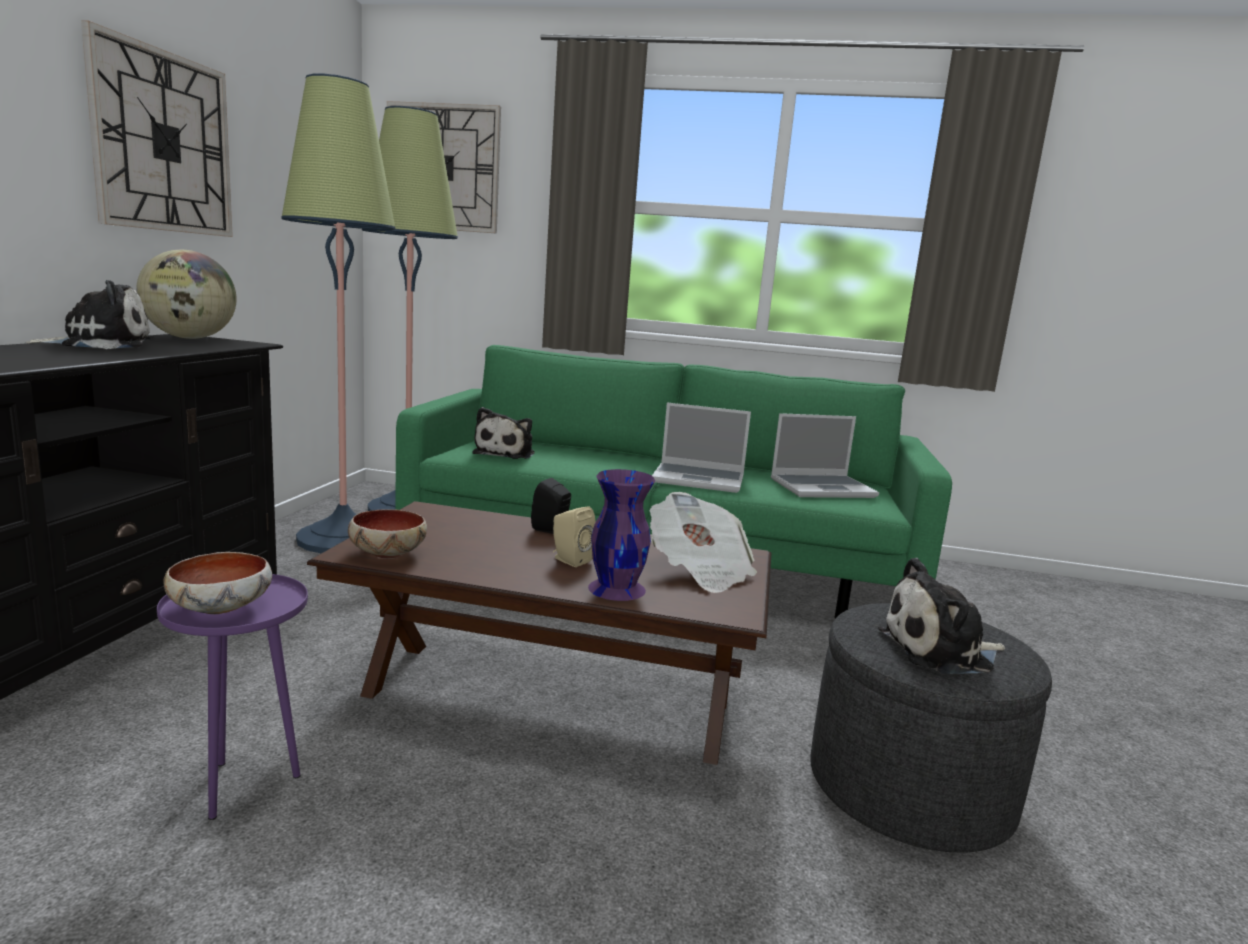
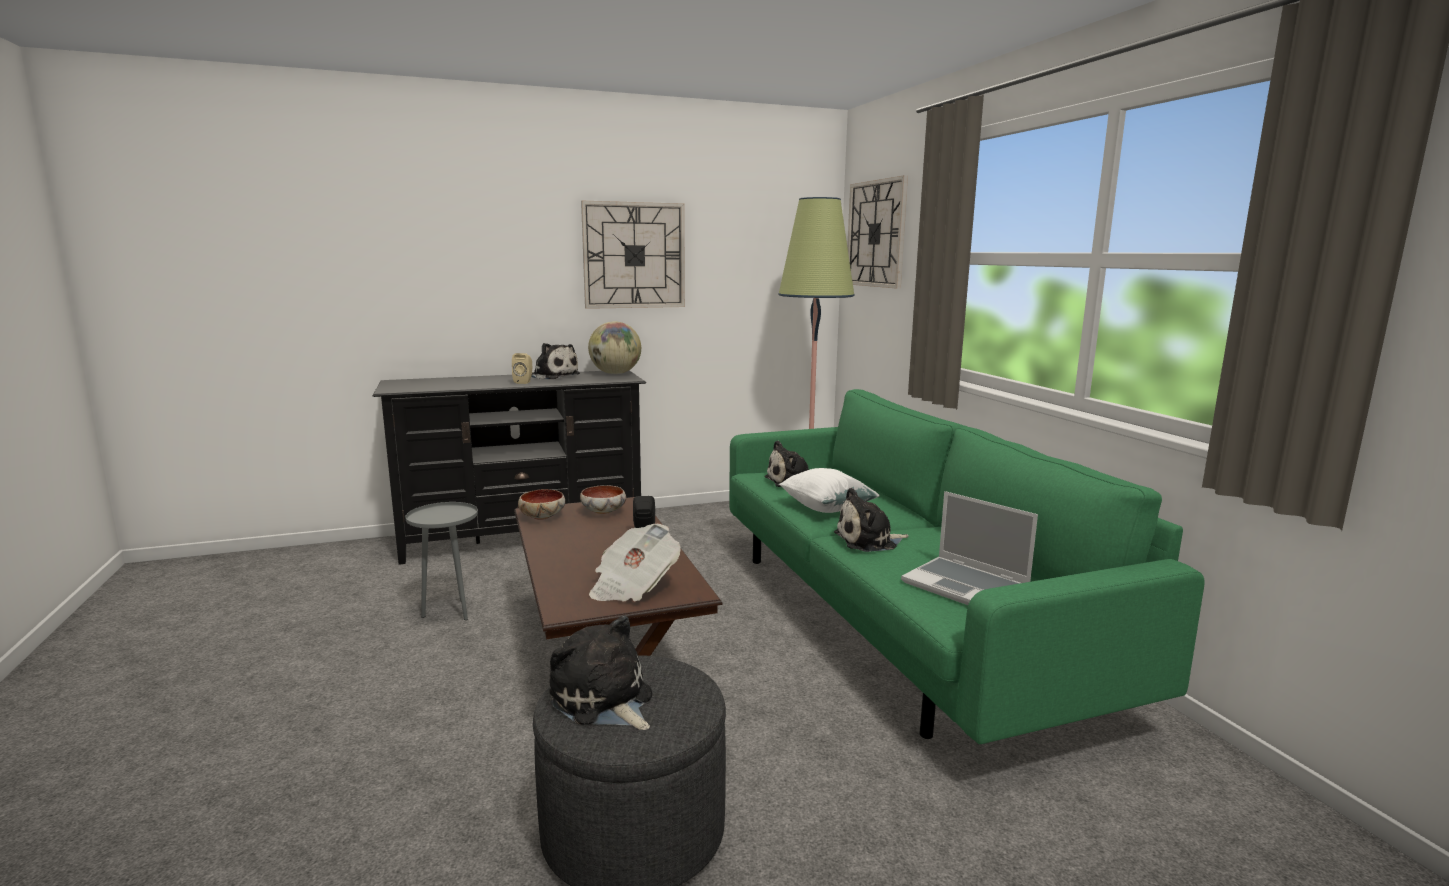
camera: 60 degrees right, 0 degrees up
purple side table [157,574,308,820] -> grey side table [405,502,478,620]
bowl [163,552,272,614] -> bowl moved to [580,485,626,514]
floor lamp [281,74,396,553] -> none
beige speaker [553,506,596,567] -> beige speaker moved to [512,353,532,384]
purple vase [588,469,655,601] -> none
laptop [652,403,751,493] -> plush toy [834,488,909,552]
none -> white pillow [779,468,880,513]

